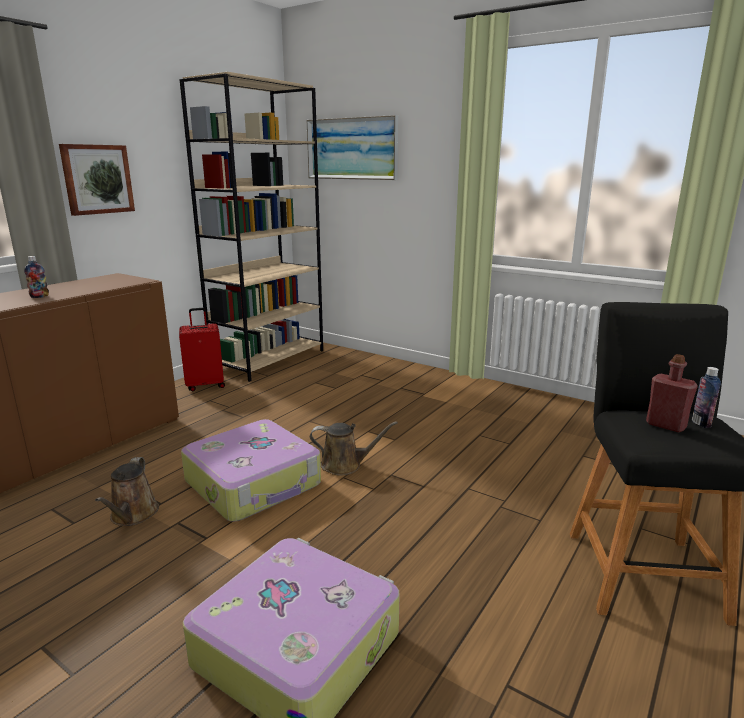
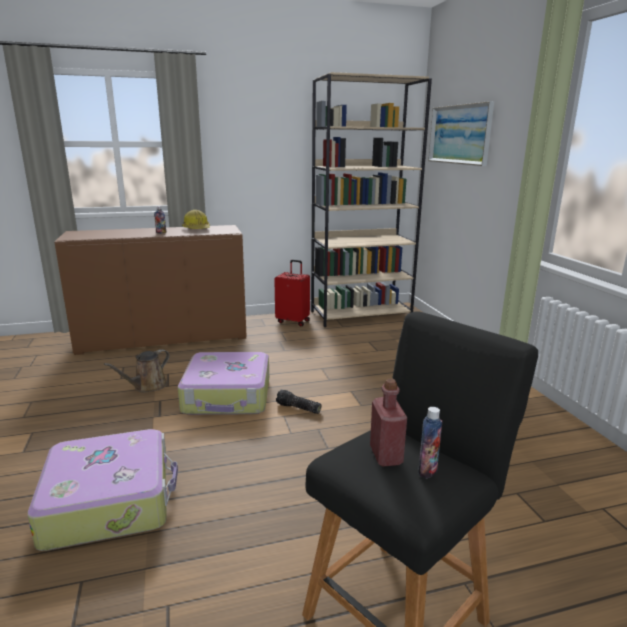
camera: 40 degrees right, 0 degrees up
picture [59,144,135,216] -> none
brown watering can [310,421,398,476] -> flashlight [276,389,321,414]
none -> hard hat [182,210,210,229]

